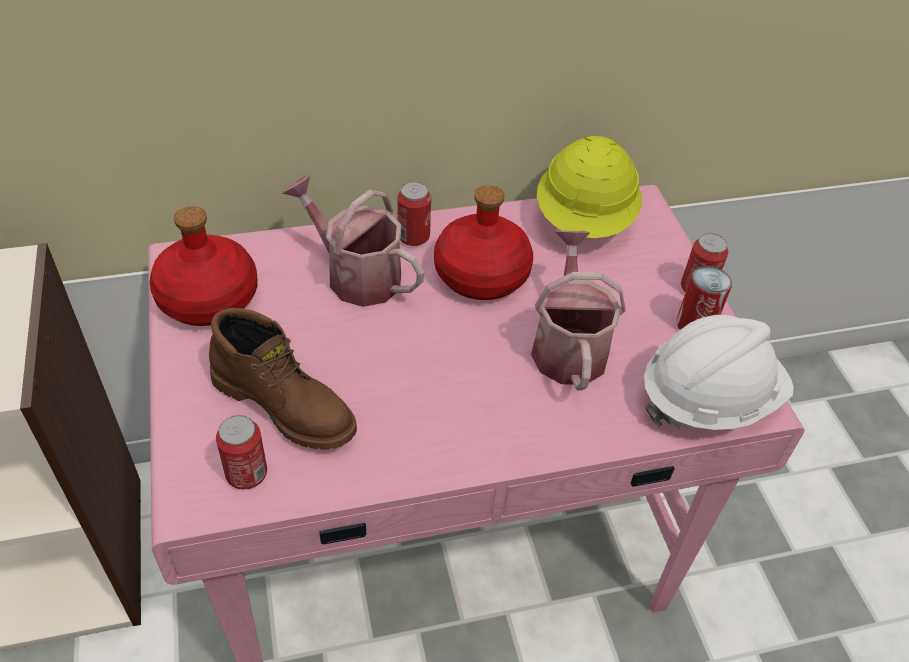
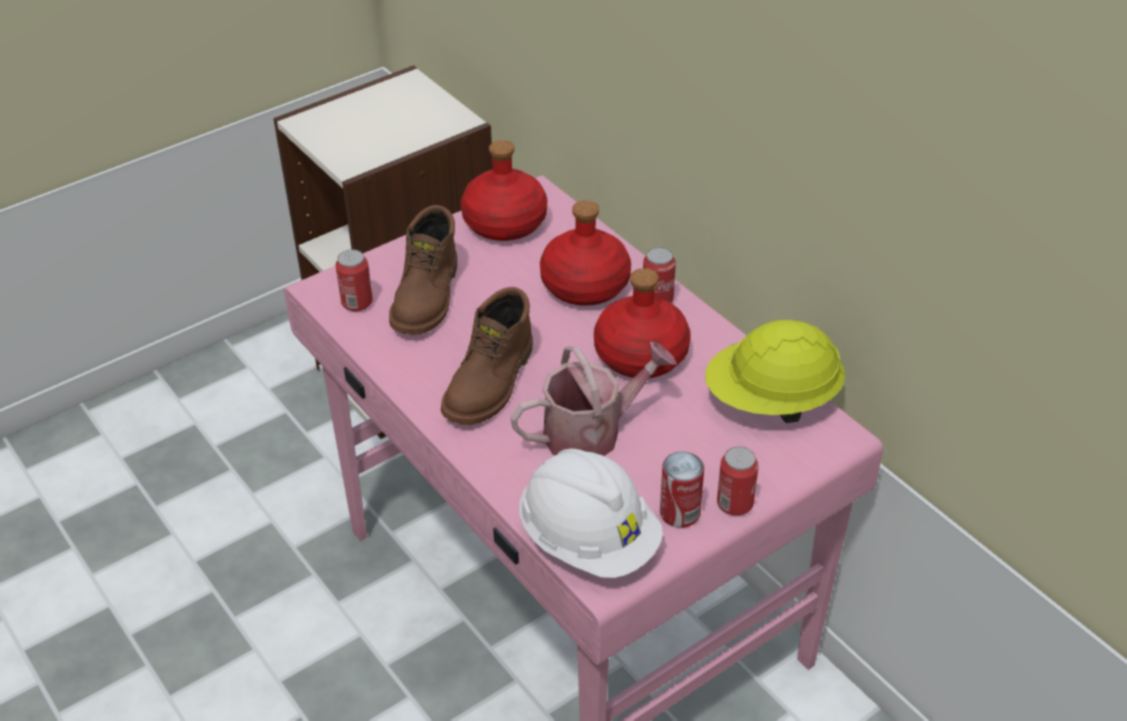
camera: 70 degrees right, 5 degrees down
watering can [282,175,424,307] -> red bottle [540,200,631,306]
none -> brown boot [441,287,533,425]

